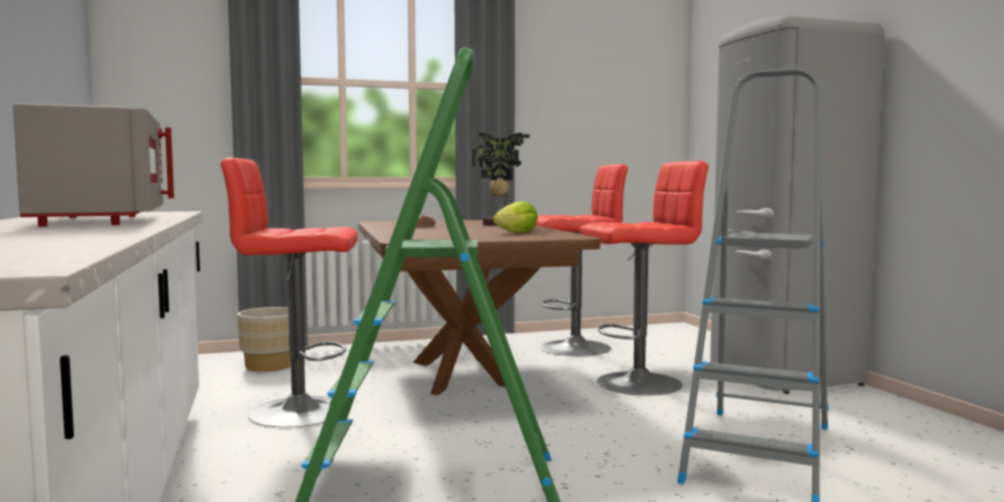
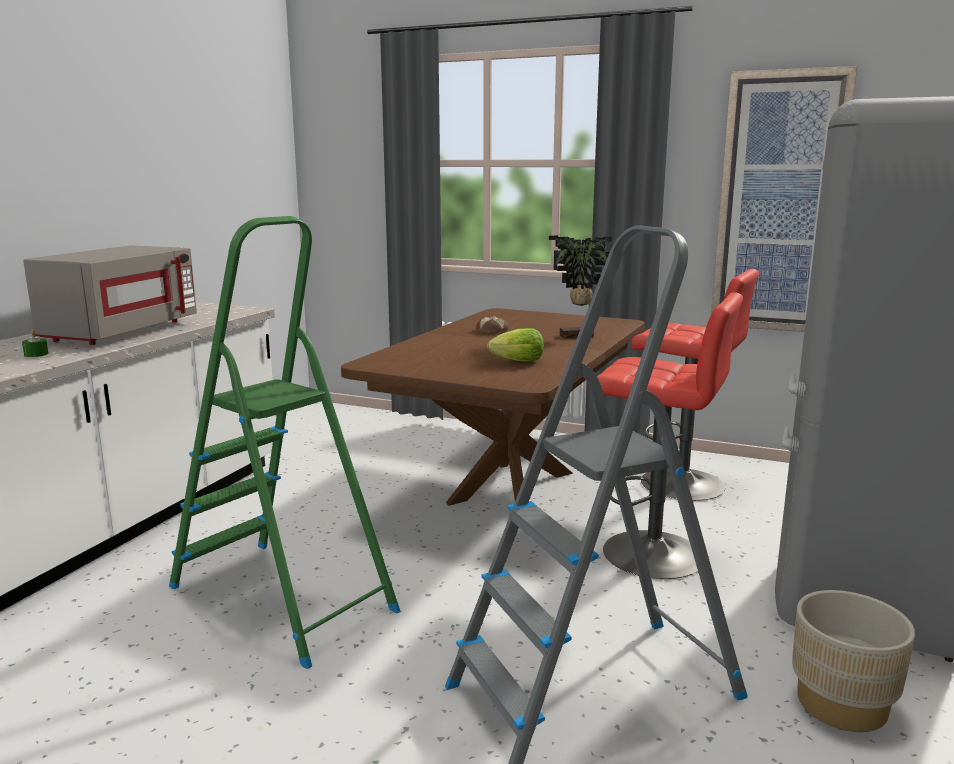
camera: 40 degrees right, 10 degrees up
red stool [221,157,358,427] -> none
beige planter [237,307,291,372] -> beige planter moved to [792,590,915,732]
none -> green candle [22,329,48,357]
none -> picture [711,66,857,332]

